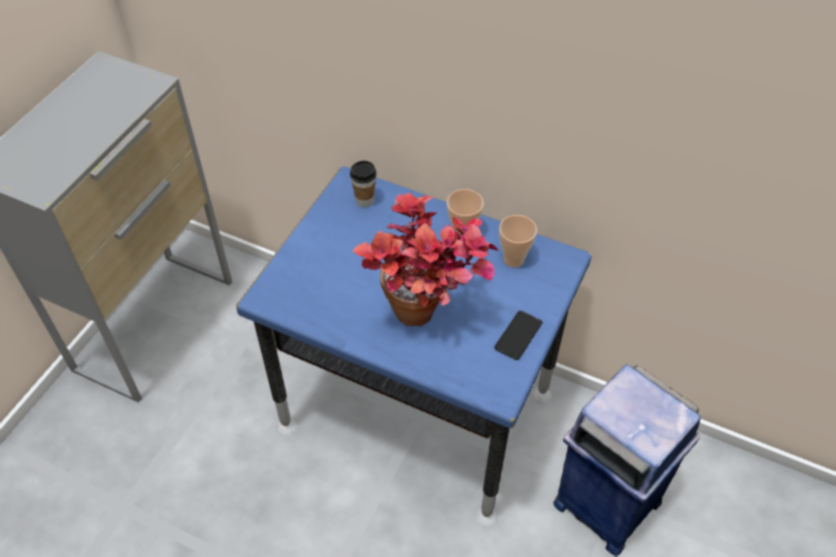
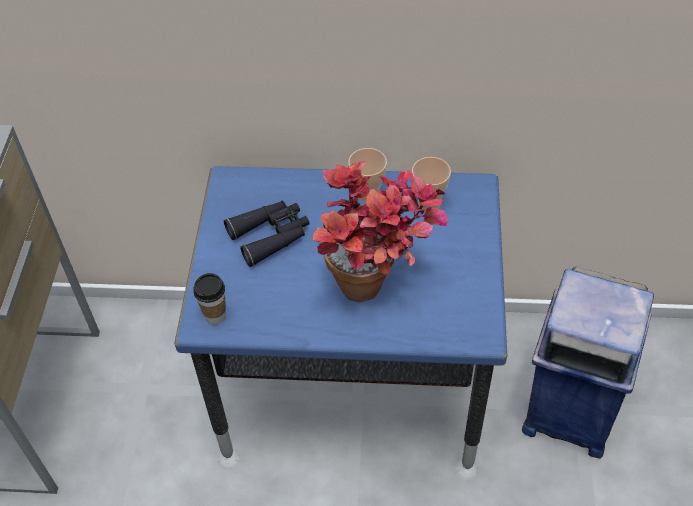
camera: 20 degrees left, 0 degrees up
cup [350,161,376,207] -> cup moved to [193,273,226,325]
phone [494,311,542,360] -> none
none -> black binoculars [224,200,310,267]

